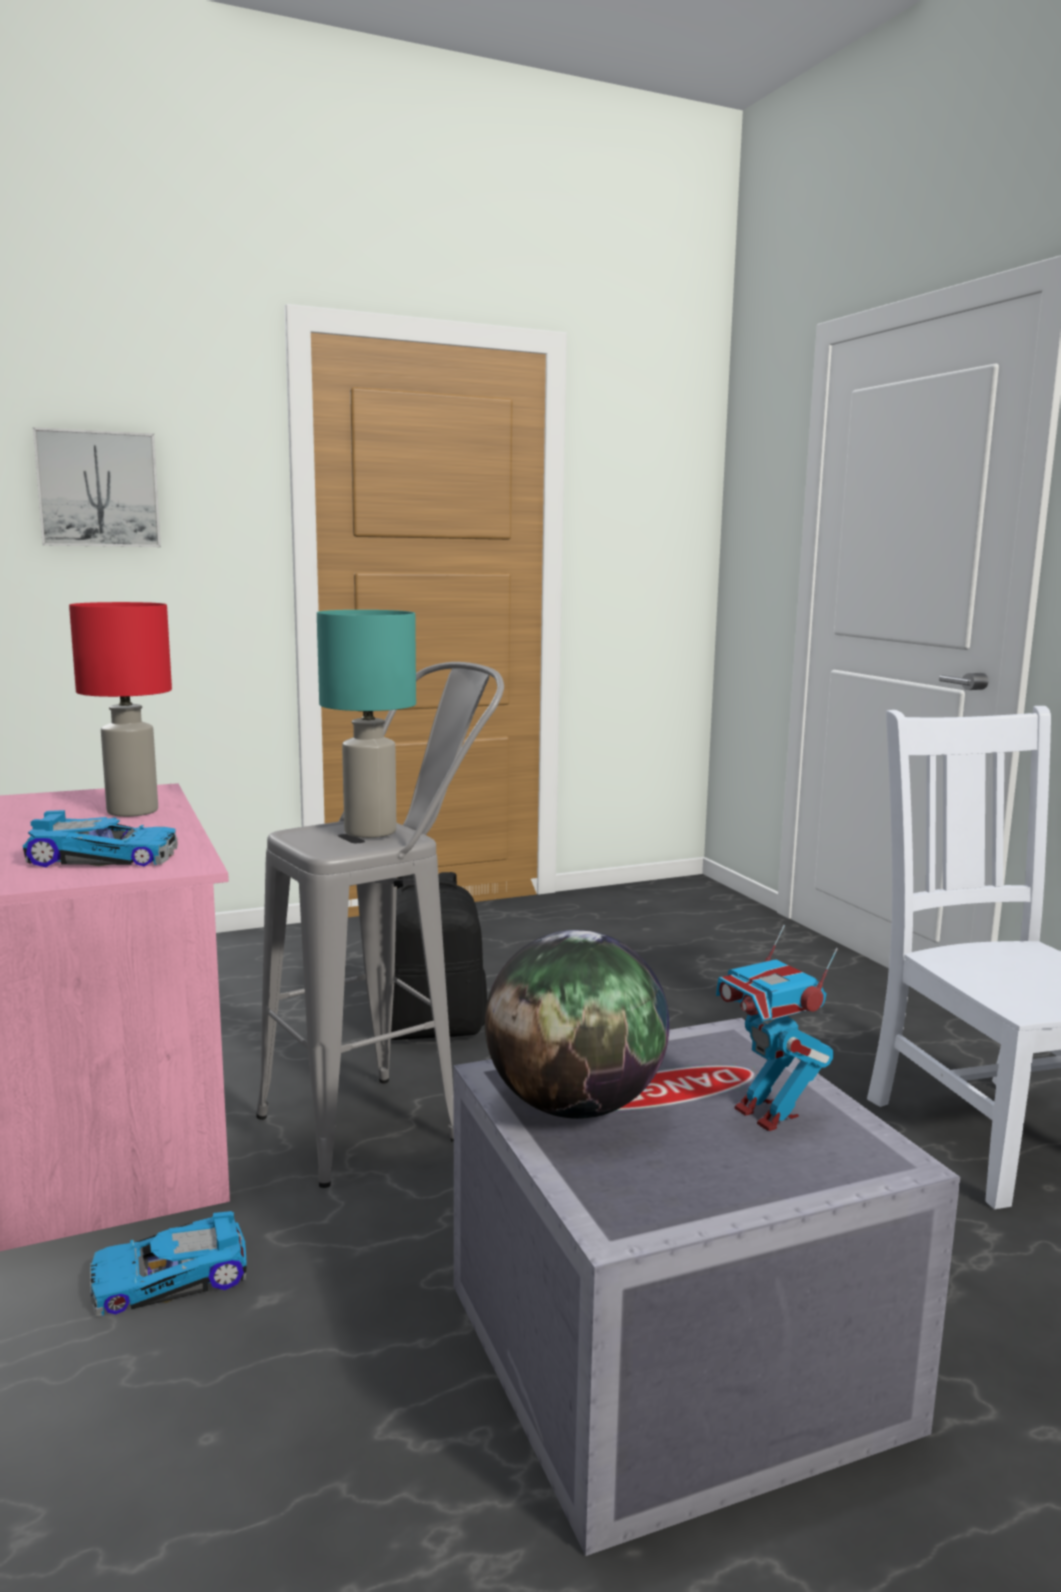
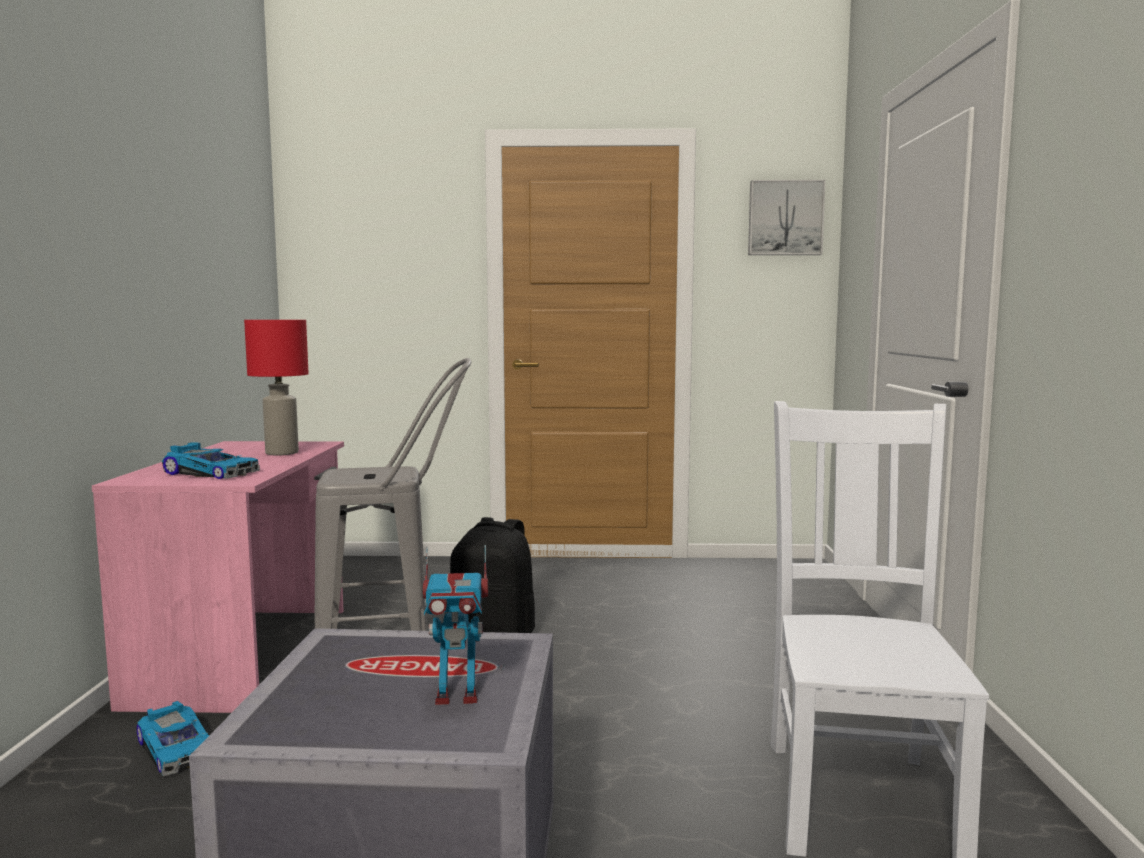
camera: 25 degrees right, 5 degrees down
picture [33,427,161,547] -> picture moved to [748,180,826,255]
toy car [90,1211,247,1317] -> toy car turned 135 degrees counterclockwise [137,701,209,776]
turquoise table lamp [317,610,416,838] -> none
globe [485,930,670,1119] -> none
toy robot [716,925,838,1131] -> toy robot turned 90 degrees counterclockwise [423,545,488,705]

